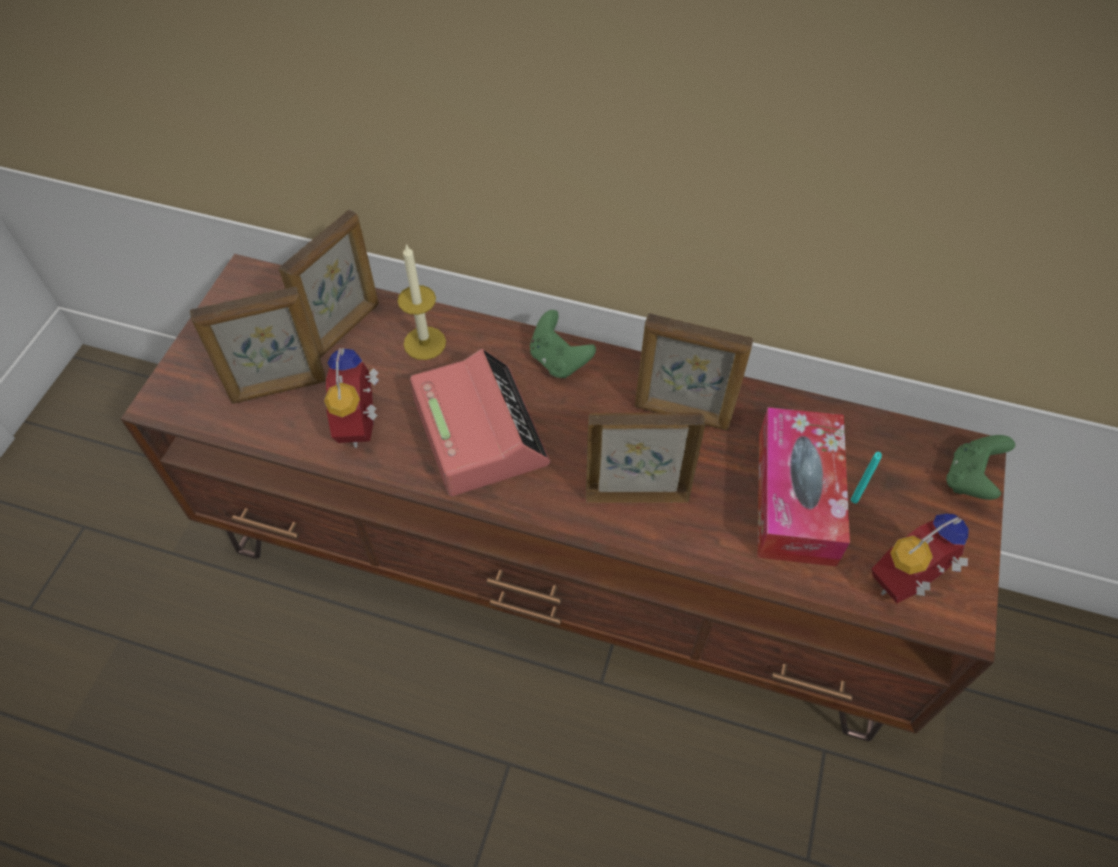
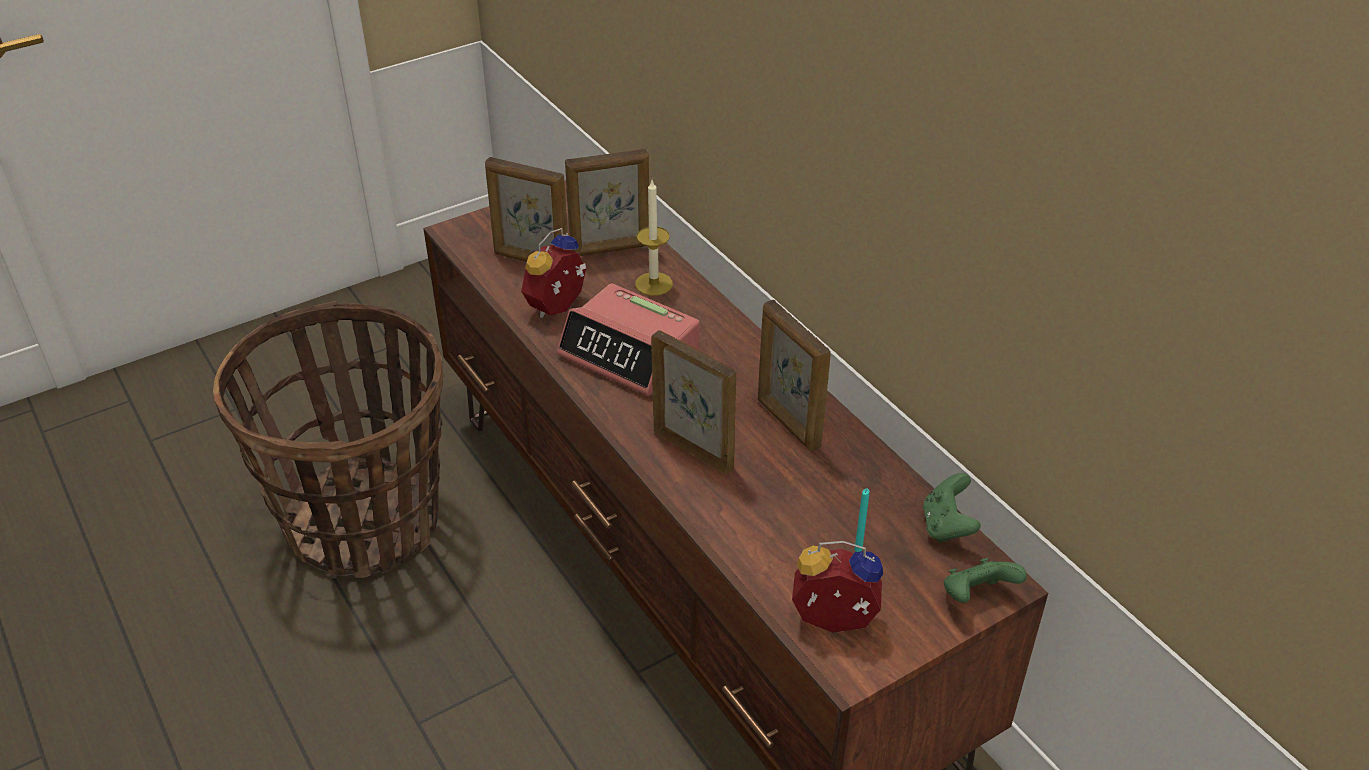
camera: 40 degrees right, 15 degrees down
alarm clock [410,349,551,496] -> alarm clock turned 105 degrees clockwise [557,283,700,396]
green game controller [530,310,596,379] -> green game controller moved to [923,473,981,543]
tissue box [758,407,850,567] -> none
none -> basket [213,301,443,578]

